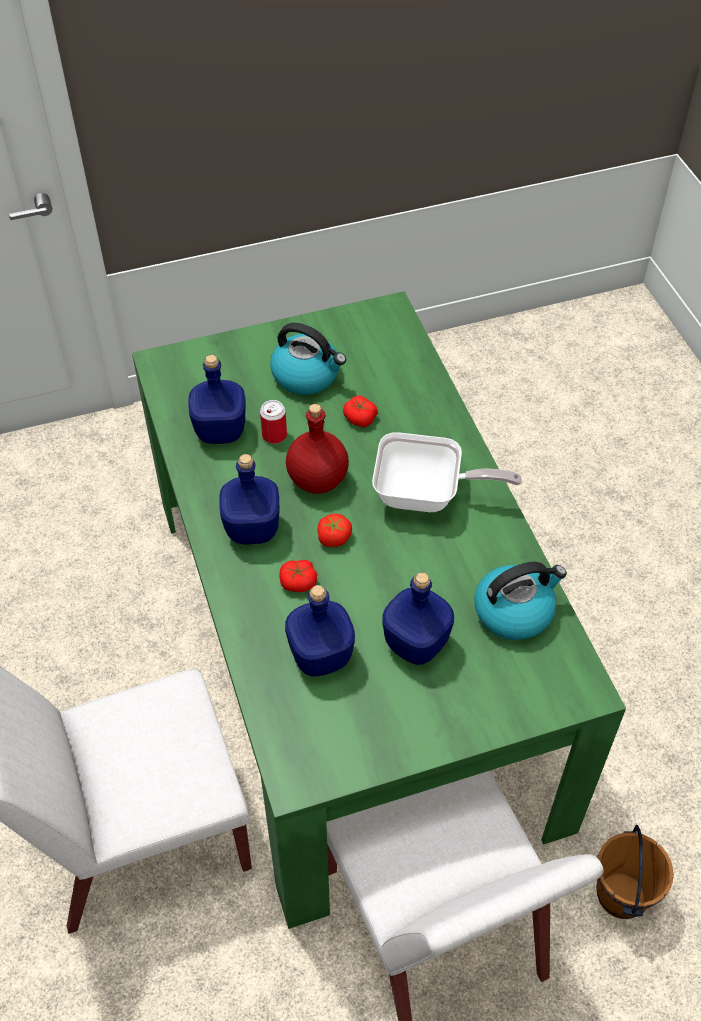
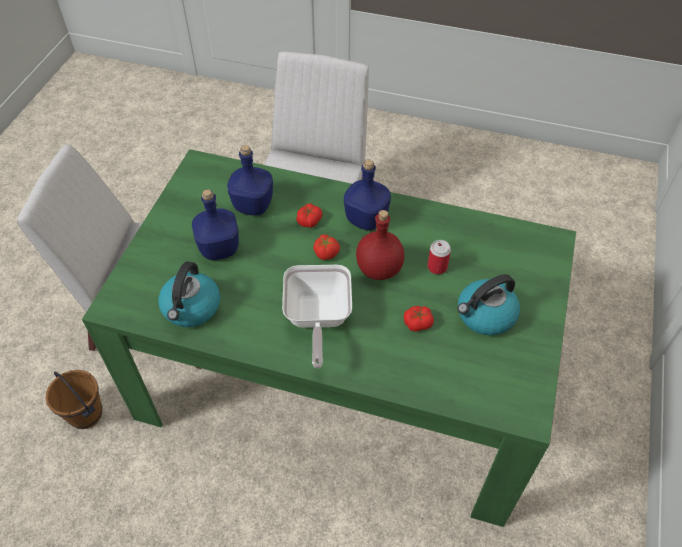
camera: 125 degrees right, 0 degrees up
blue bottle [188,354,246,444] -> none
frying pan [372,432,522,512] -> frying pan turned 45 degrees counterclockwise [282,265,352,368]

